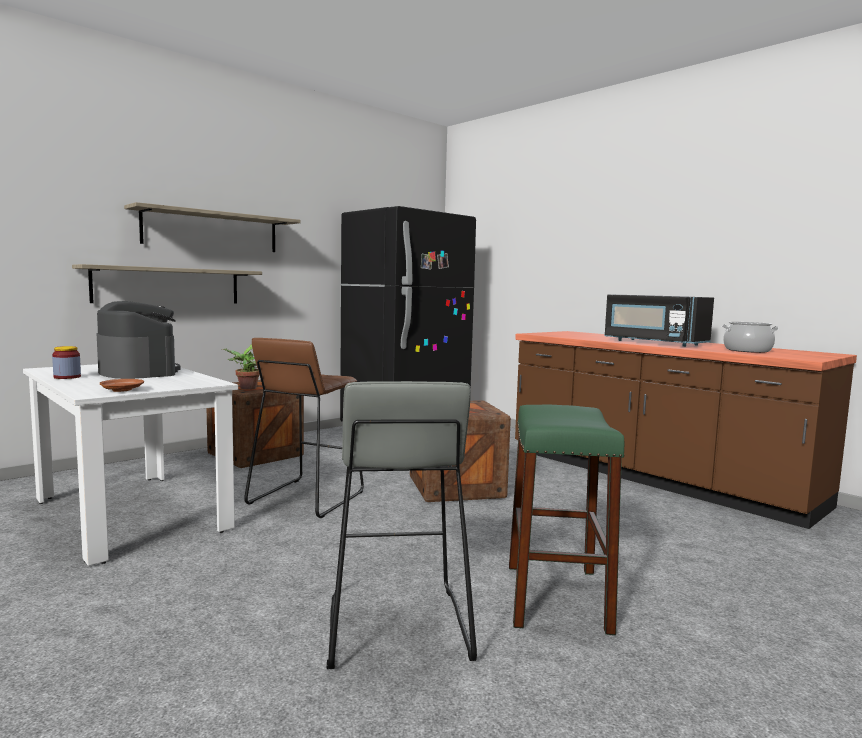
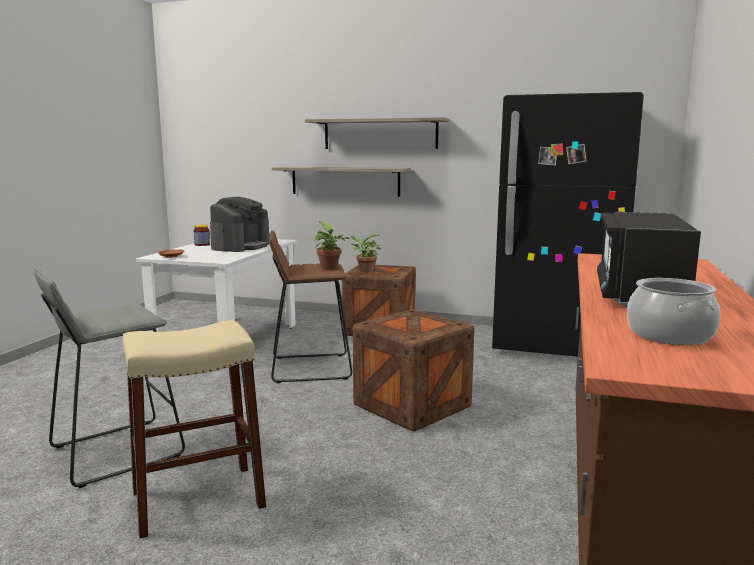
camera: 60 degrees right, 5 degrees up
green stool [509,405,625,635] -> beige stool [122,320,266,539]
none -> potted plant [314,221,350,269]

